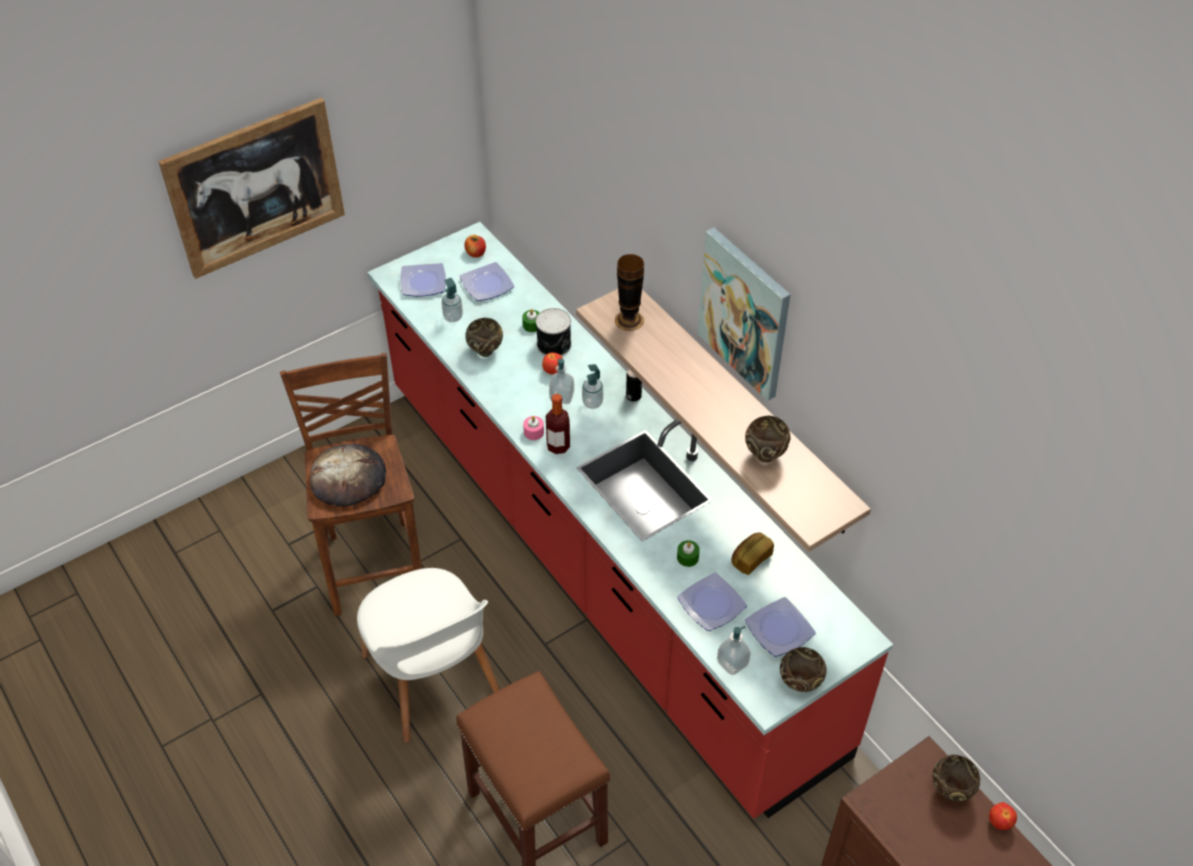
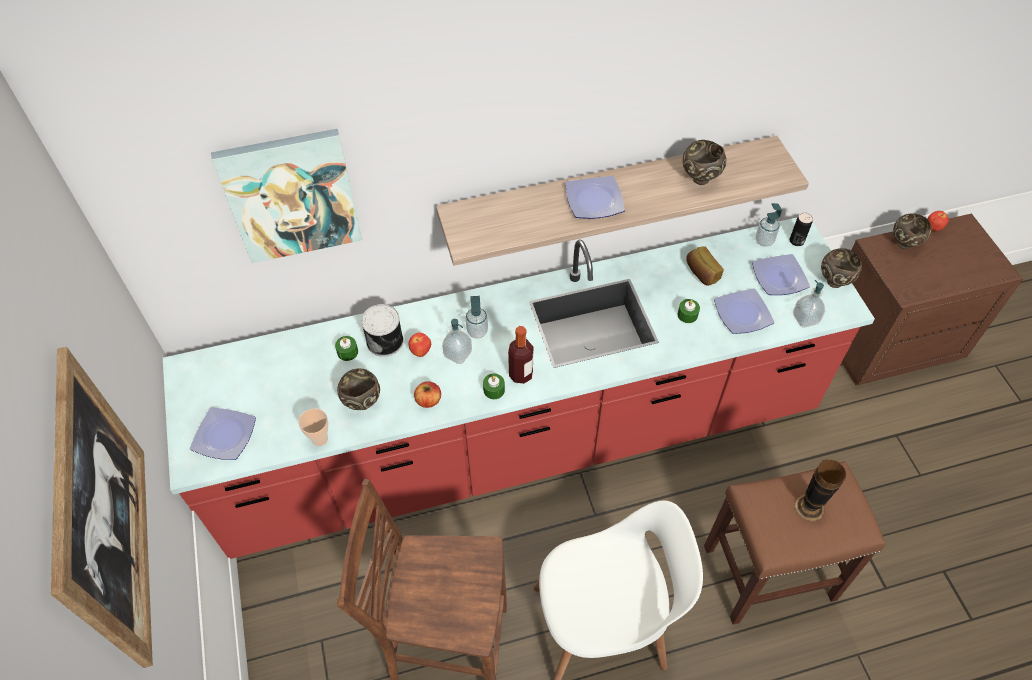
camera: 70 degrees left, 5 degrees up
bread [310,444,386,507] -> none
soap dispenser [442,278,463,322] -> soap dispenser moved to [755,203,782,247]
plate [460,262,515,301] -> plate moved to [566,176,625,219]
apple [464,235,486,258] -> apple moved to [414,381,441,408]
pink candle [523,416,544,440] -> green candle [483,374,505,399]
vase [615,254,644,331] -> vase moved to [794,459,846,521]
can [626,369,642,402] -> can moved to [790,212,813,246]
picture [698,228,790,401] -> picture moved to [211,129,362,263]
none -> cup [298,409,328,446]

